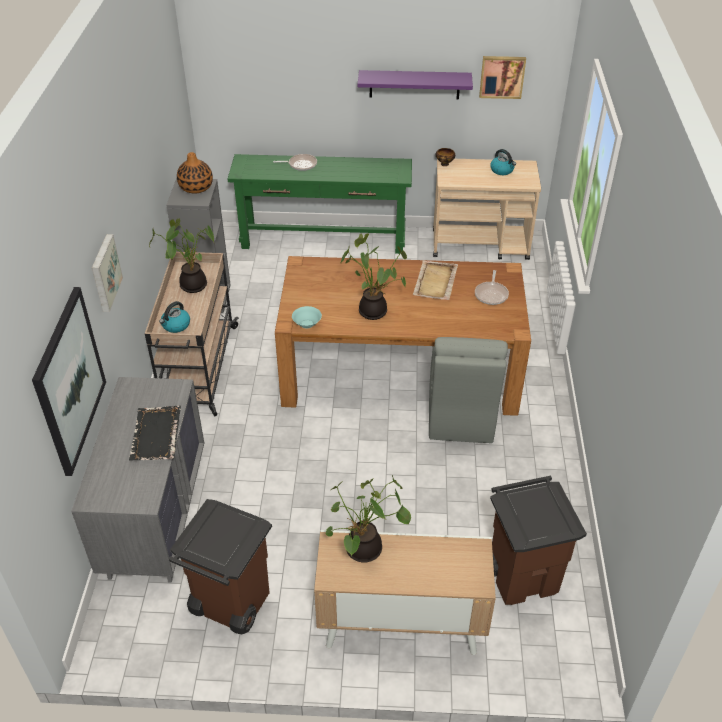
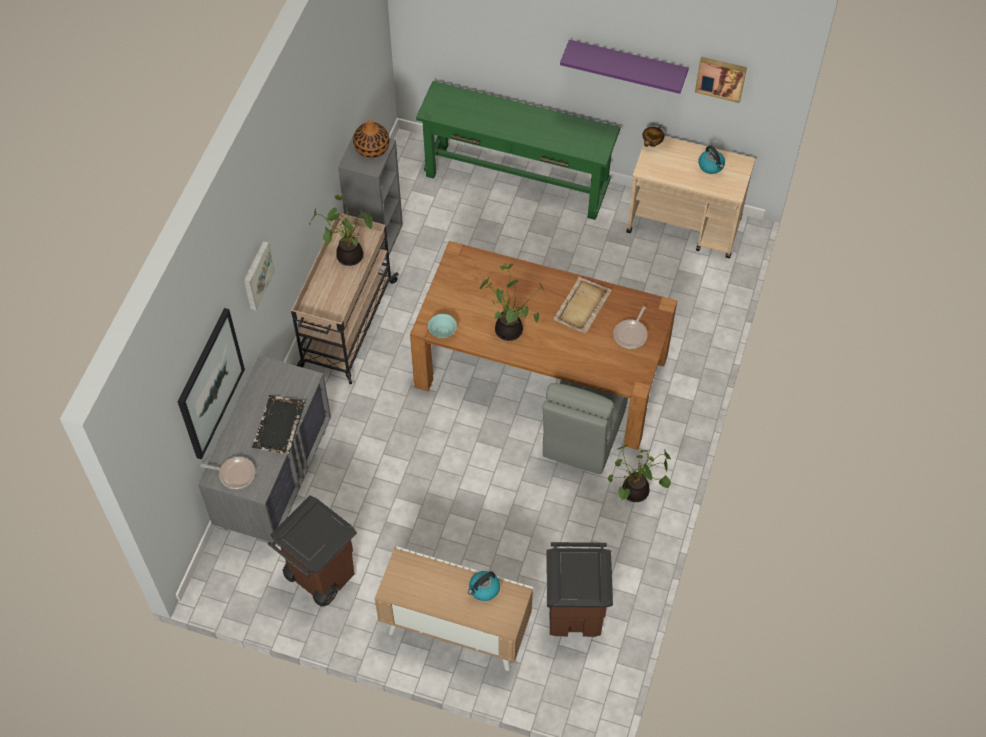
camera: 15 degrees right, 15 degrees up
kettle [159,301,190,333] -> kettle moved to [468,571,500,601]
frying pan [273,154,317,171] -> frying pan moved to [200,457,255,489]
potted plant [325,475,411,562] -> potted plant moved to [608,445,671,502]

